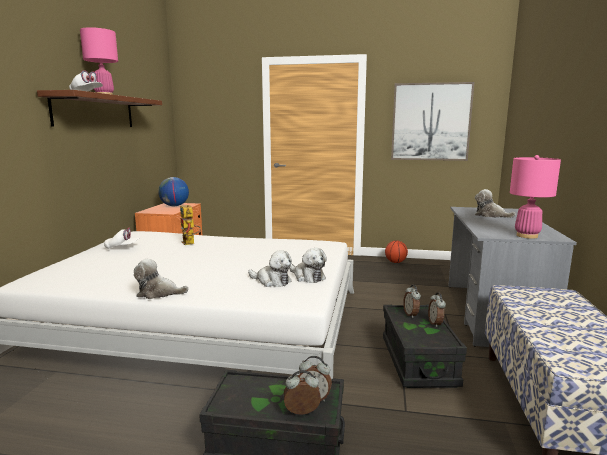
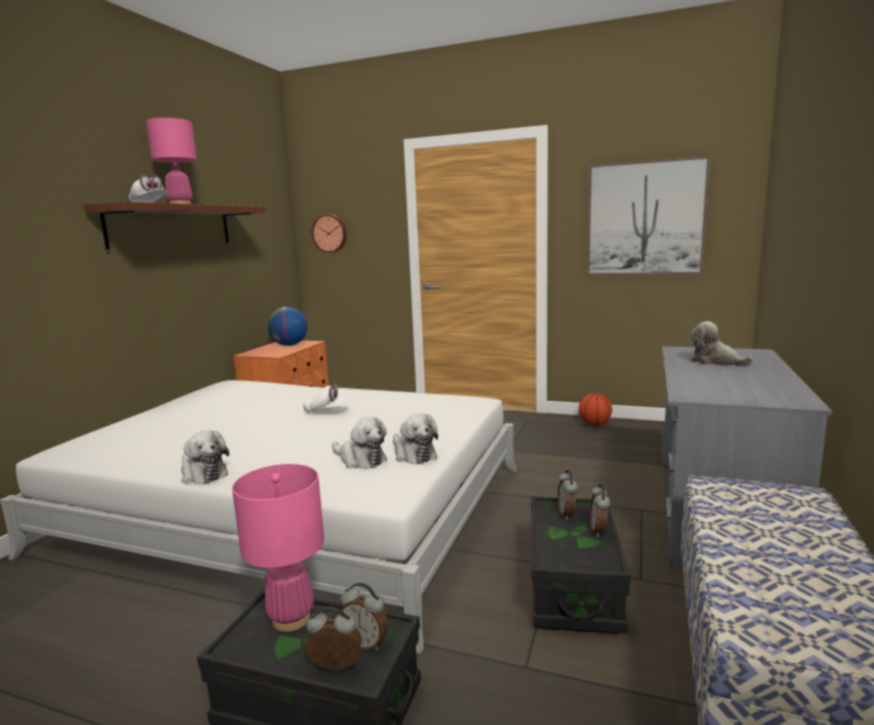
camera: 10 degrees right, 0 degrees up
white cap [104,228,139,249] -> white cap moved to [303,383,350,413]
plush toy [134,259,189,299] -> plush toy turned 150 degrees counterclockwise [181,430,229,484]
toy robot [180,205,201,245] -> none
pink table lamp [510,155,561,239] -> pink table lamp moved to [232,464,324,632]
none -> wall clock [311,214,347,253]

